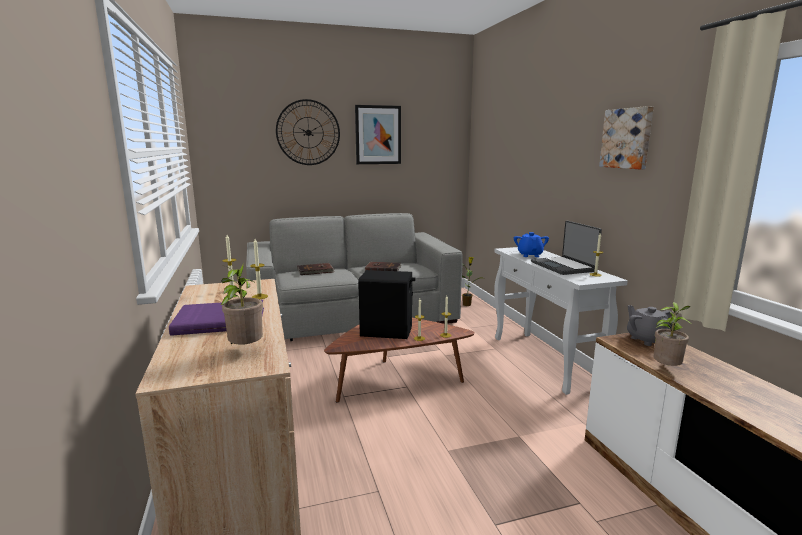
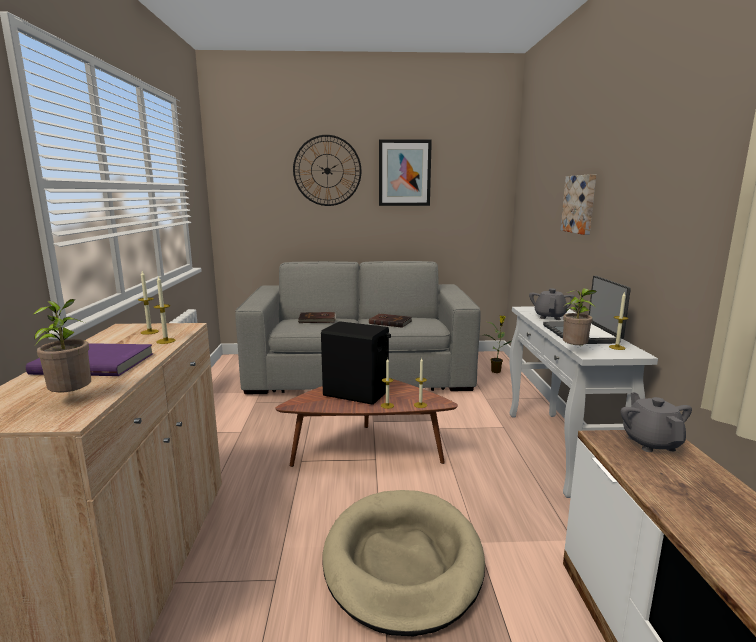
camera: 15 degrees right, 0 degrees up
blue teapot [514,232,549,257] -> grey teapot [529,289,575,320]
picture [599,106,654,169] -> picture moved to [561,174,596,235]
potted plant [654,302,693,366] -> potted plant moved to [563,288,597,347]
none -> beige dog bed [322,490,485,636]

